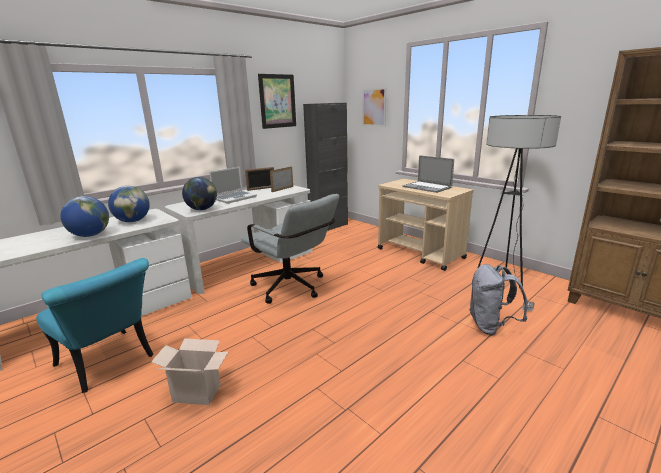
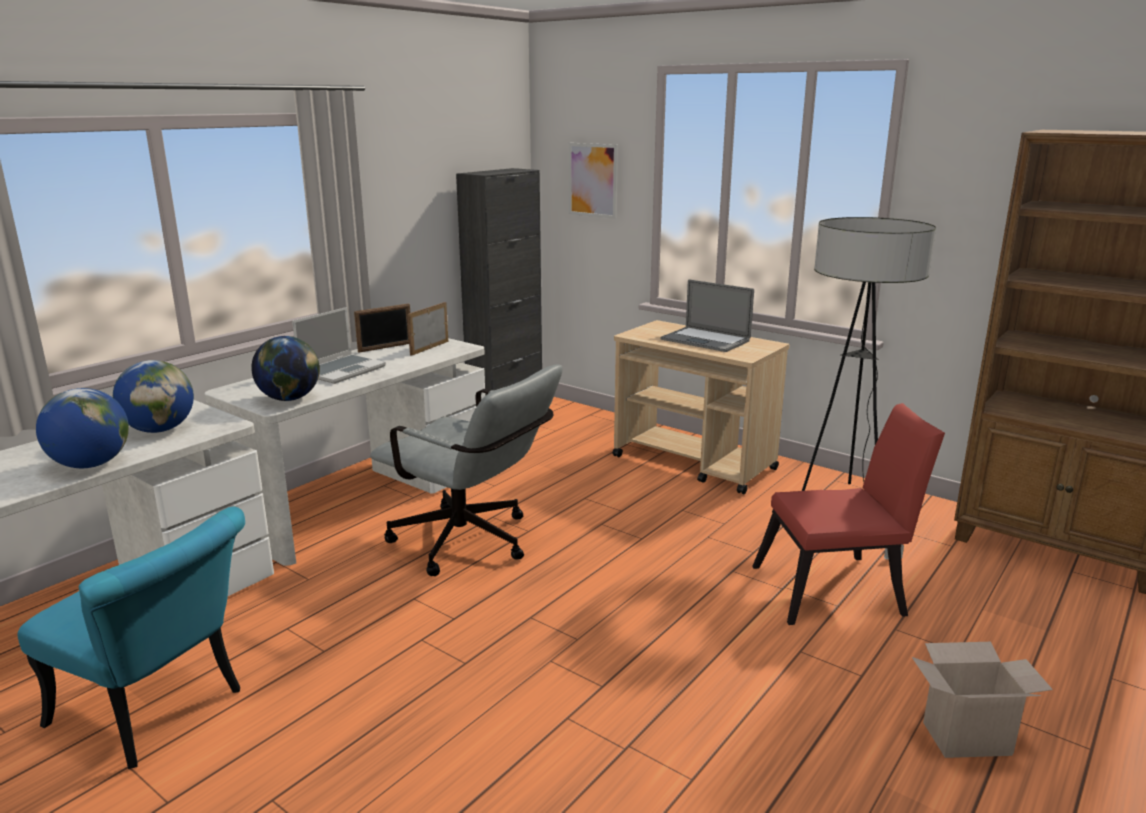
camera: 10 degrees left, 0 degrees up
cardboard box [151,338,228,405] -> cardboard box moved to [912,642,1053,758]
picture [258,74,296,129] -> none
grey backpack [469,264,528,336] -> red chair [752,403,945,625]

